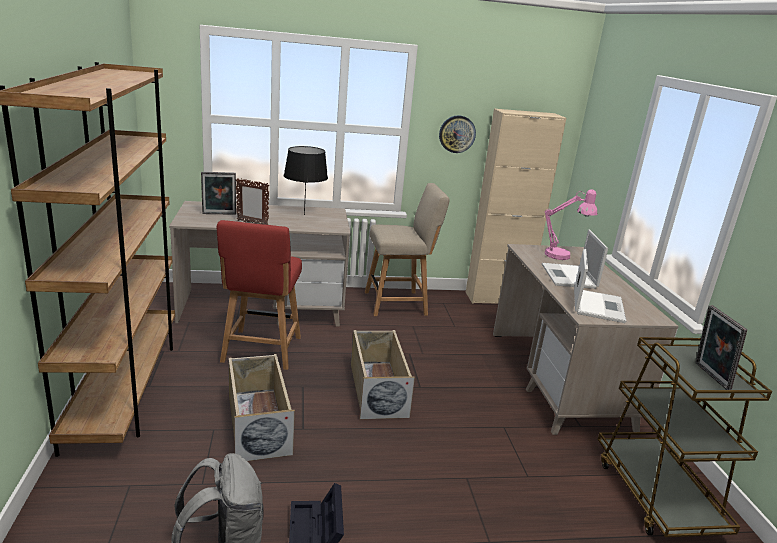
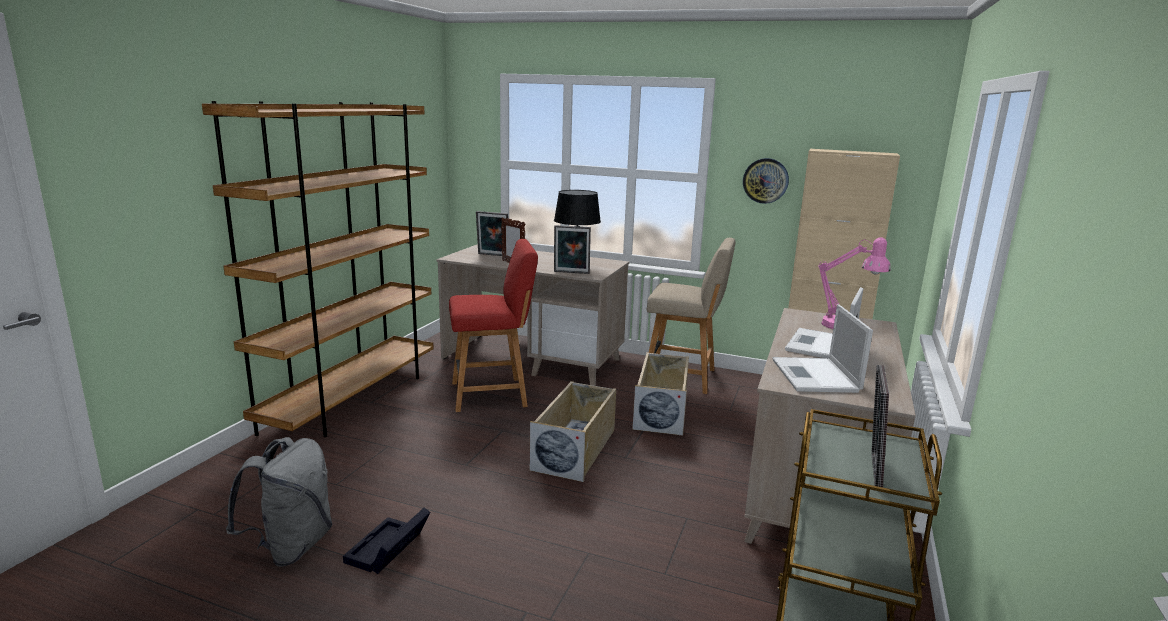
camera: 30 degrees right, 5 degrees down
red chair [216,220,302,370] -> red chair turned 135 degrees counterclockwise [449,239,538,412]
beige storage box [229,354,295,461] -> beige storage box moved to [632,352,689,435]
laptop [574,249,626,323] -> laptop turned 135 degrees clockwise [772,304,873,393]
none -> picture frame [554,225,591,274]

